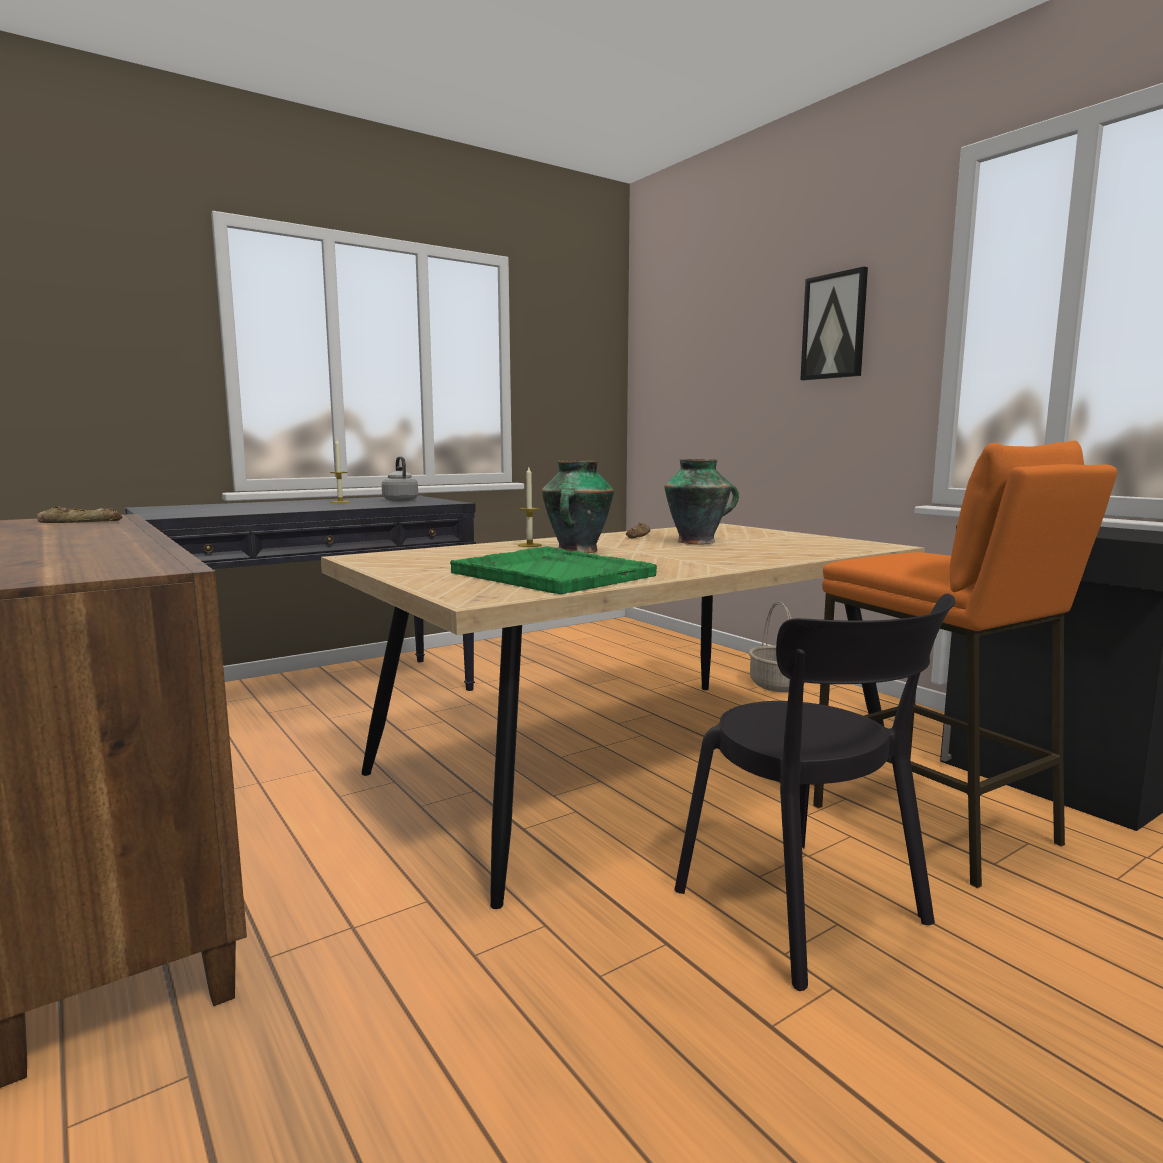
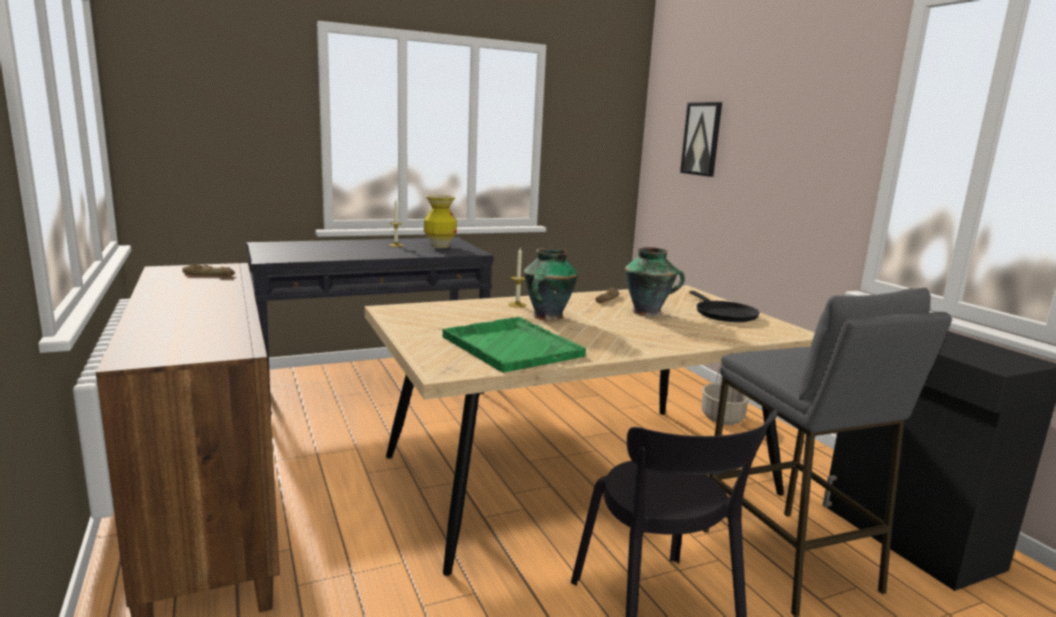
camera: 10 degrees right, 5 degrees up
grey kettle [382,456,418,502] -> vase [424,195,457,248]
picture [800,267,868,381] -> picture moved to [680,102,722,177]
orange stool [813,440,1117,889] -> grey stool [702,288,952,617]
none -> black frying pan [689,291,760,322]

